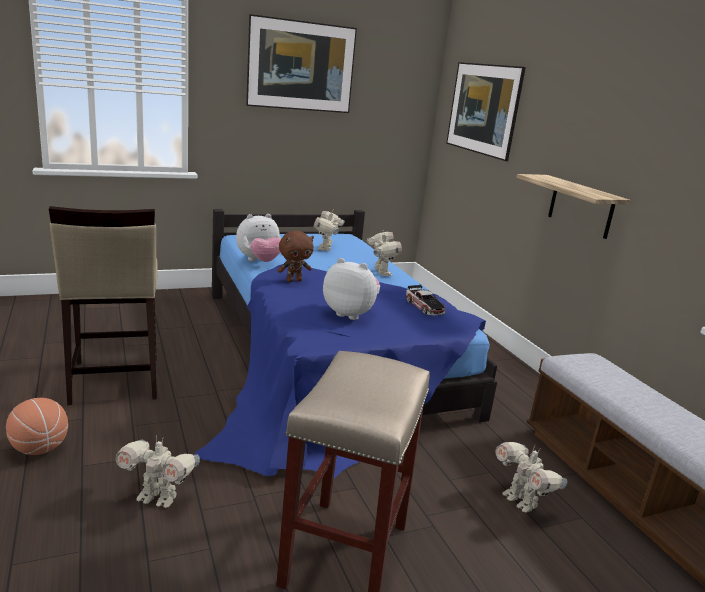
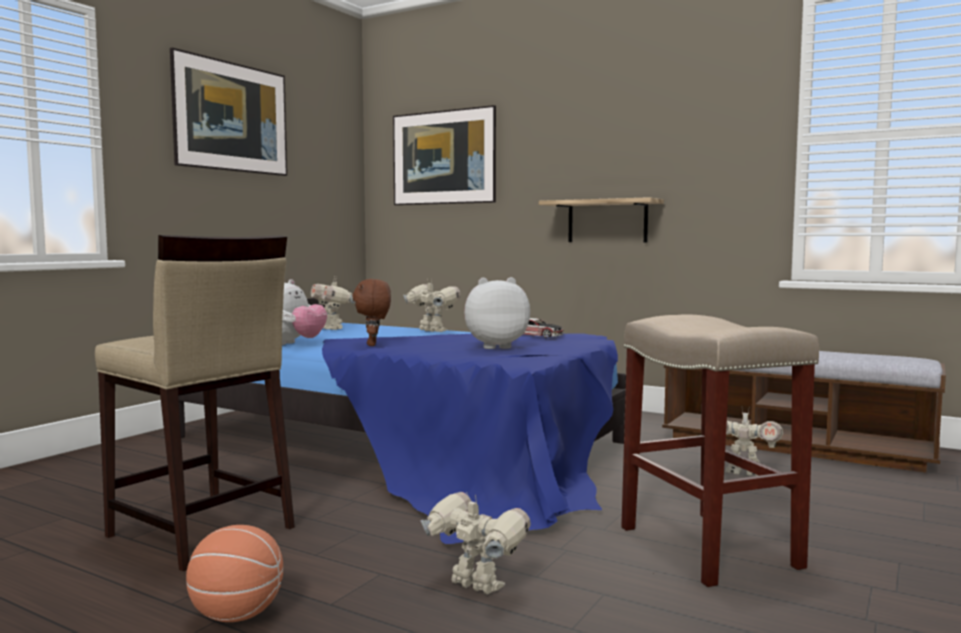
camera: 35 degrees left, 15 degrees down
toy robot [115,435,200,508] -> toy robot turned 120 degrees counterclockwise [421,492,531,595]
brown plush toy [277,231,314,282] -> brown plush toy turned 150 degrees clockwise [352,279,391,346]

